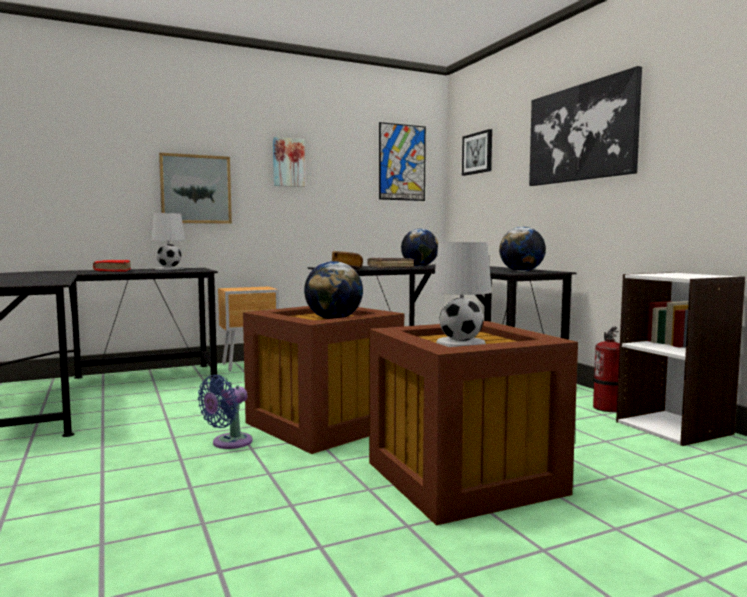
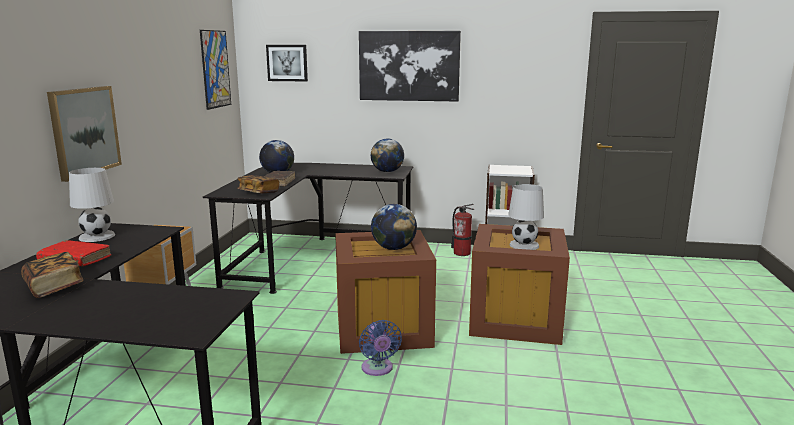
camera: 55 degrees left, 10 degrees up
picture [273,137,305,187] -> none
none -> book [21,252,84,298]

